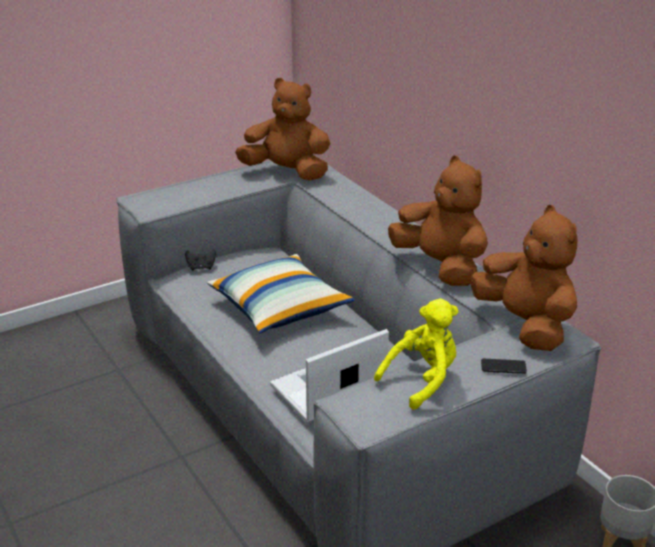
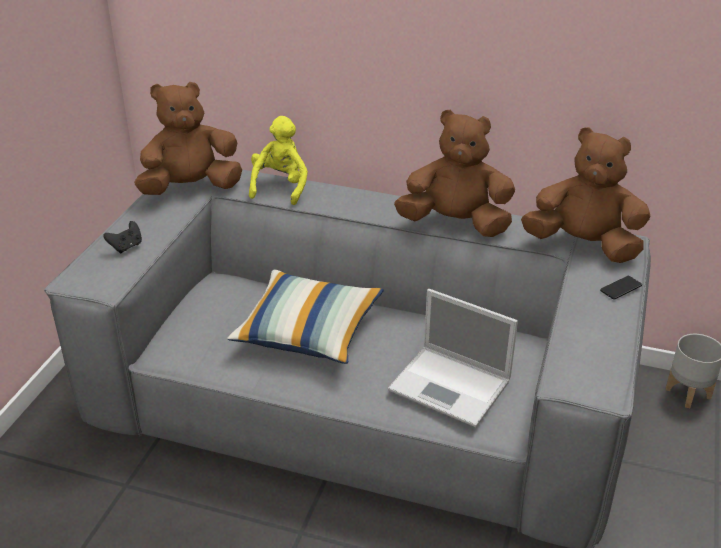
camera: 40 degrees left, 5 degrees up
black game controller [185,249,216,270] -> black game controller moved to [103,221,142,253]
laptop [270,329,389,422] -> laptop turned 75 degrees counterclockwise [388,289,518,427]
yellow plush toy [374,298,459,410] -> yellow plush toy moved to [249,116,308,205]

